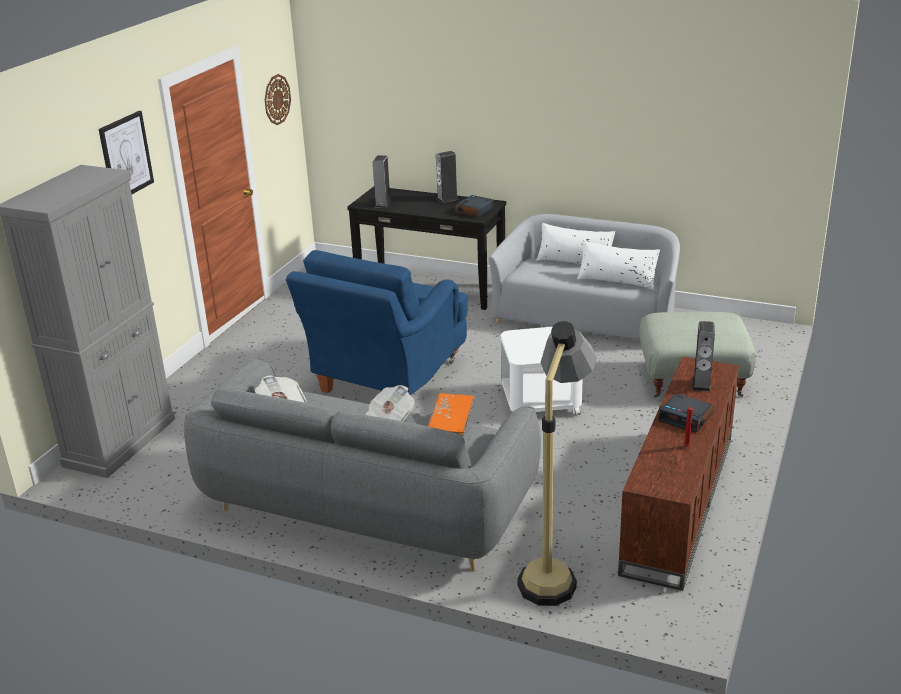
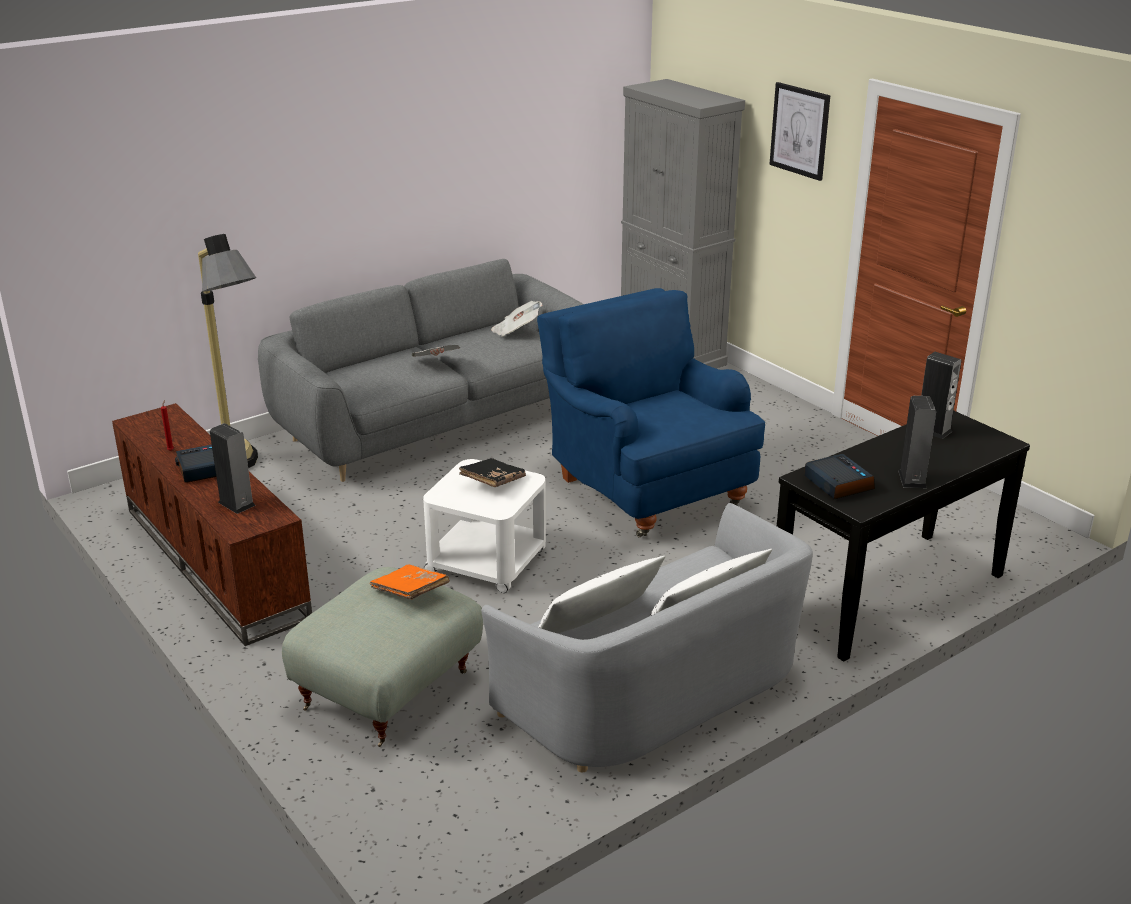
camera: 120 degrees right, 0 degrees up
wall clock [265,74,291,125] -> none
orange book [428,393,474,436] -> orange book moved to [370,565,450,600]
none -> black book [459,458,526,487]

